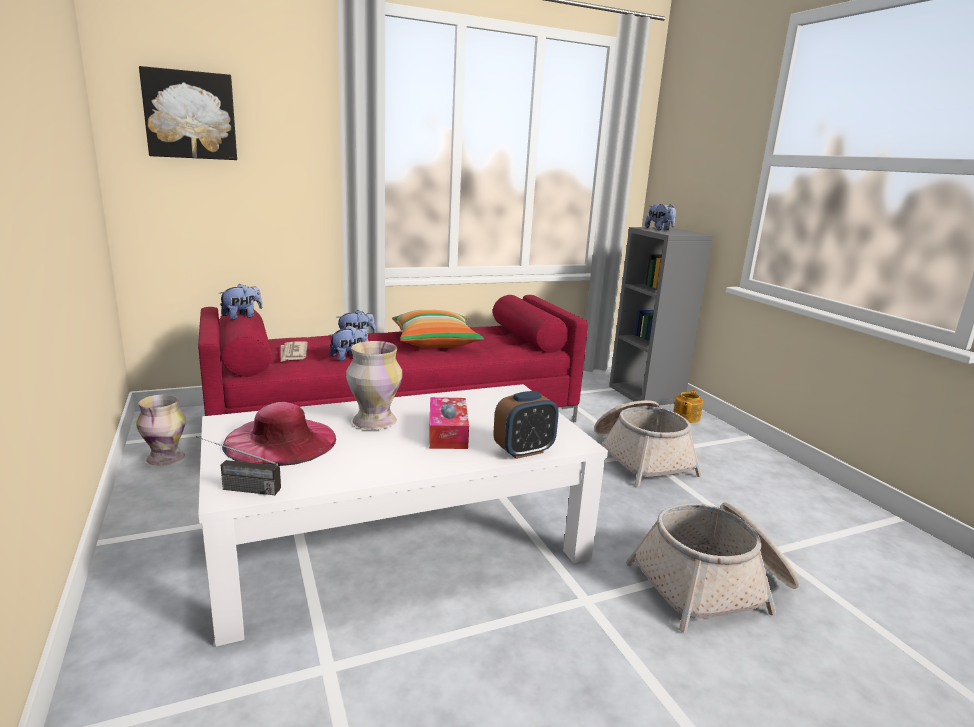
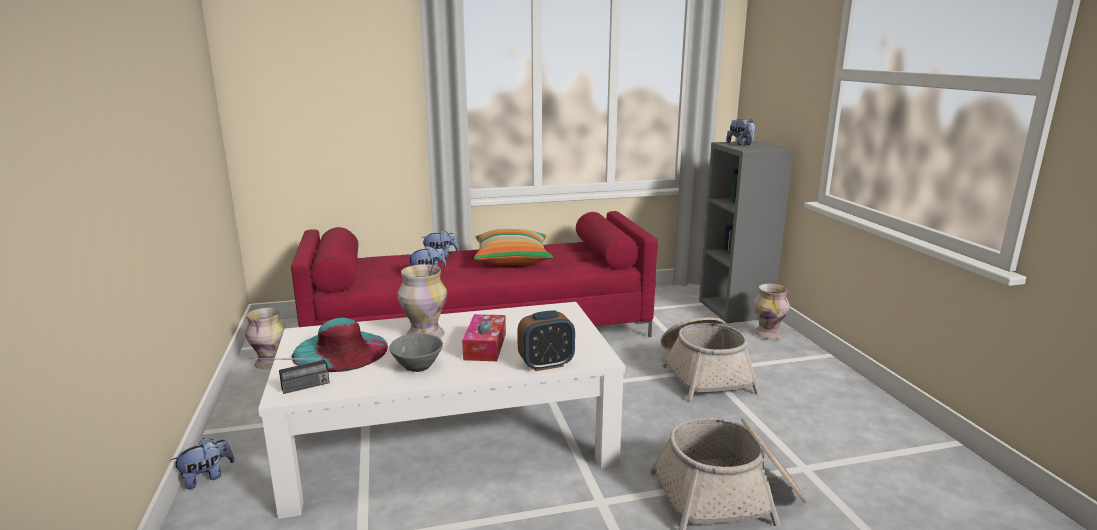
camera: 10 degrees right, 0 degrees up
picture [139,66,237,160] -> none
radio [196,436,281,495] -> radio turned 45 degrees counterclockwise [250,358,330,394]
plush toy [219,284,263,320] -> plush toy moved to [171,438,234,489]
pink hat [222,402,336,466] -> turquoise hat [292,318,388,372]
newspaper [281,341,308,362] -> none
teapot [673,390,703,423] -> vase [754,284,790,339]
none -> grey bowl [389,333,443,372]

